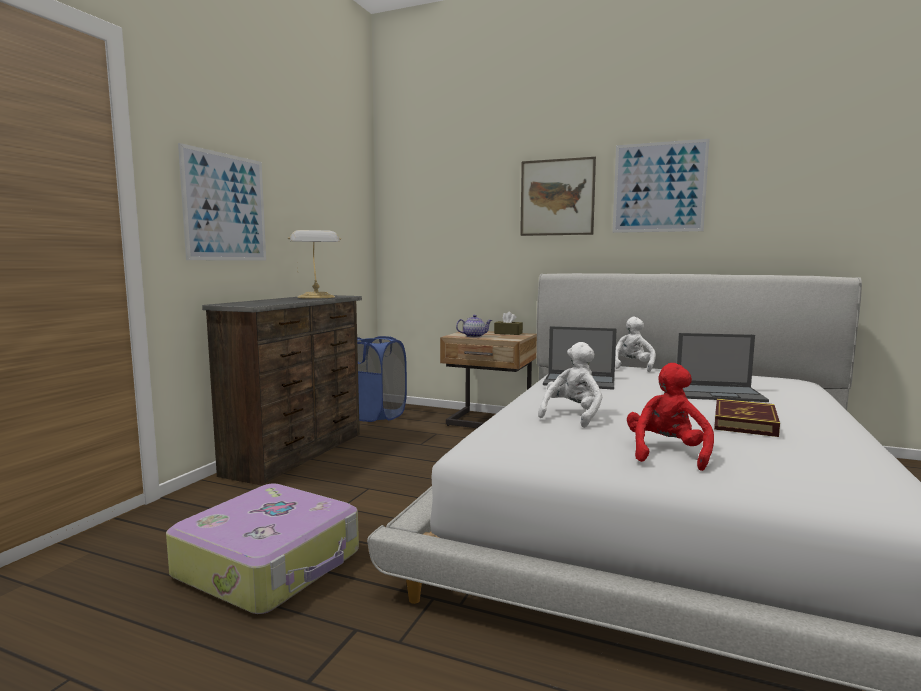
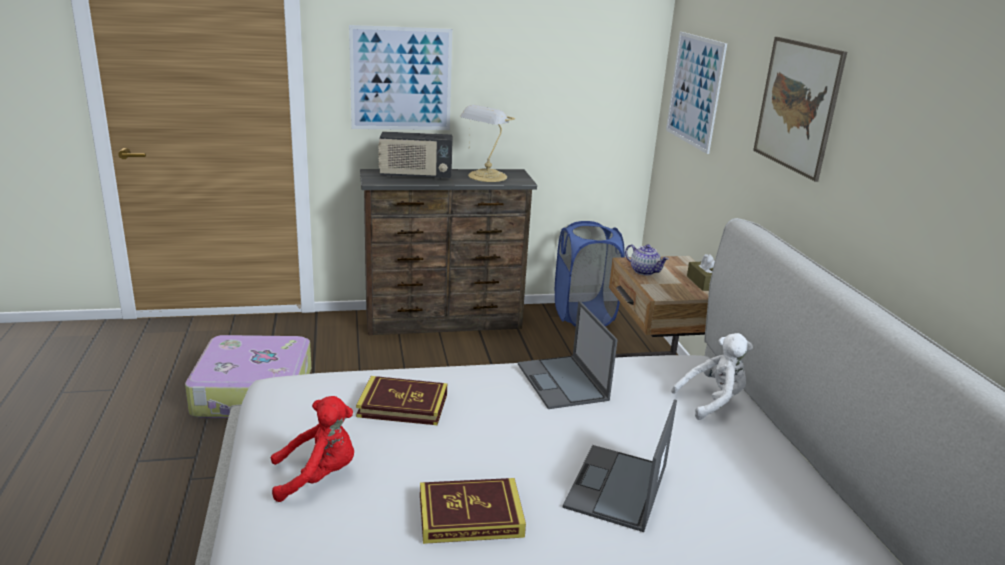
camera: 55 degrees right, 15 degrees up
white plush toy [538,342,603,428] -> book [356,376,447,425]
picture [612,139,710,233] -> picture moved to [666,32,727,154]
laptop [677,333,769,402] -> laptop turned 45 degrees clockwise [563,399,677,532]
none -> radio [378,131,453,179]

